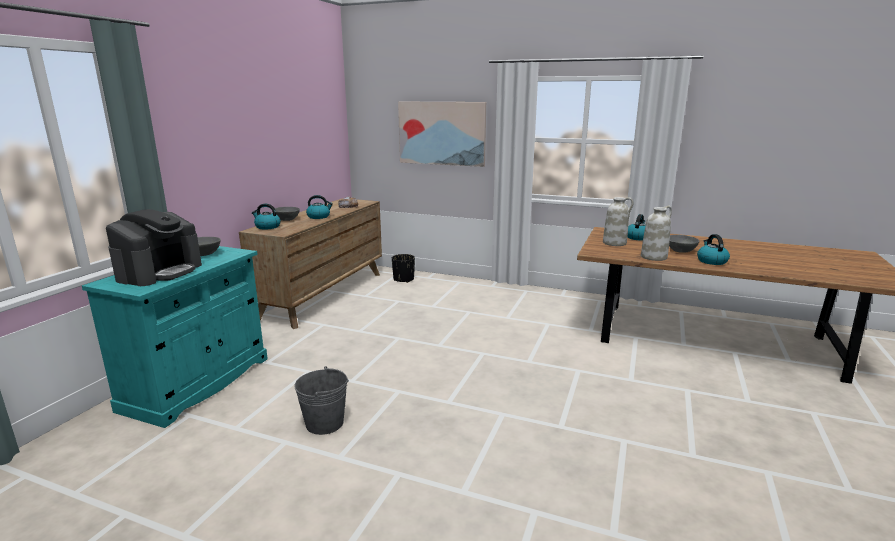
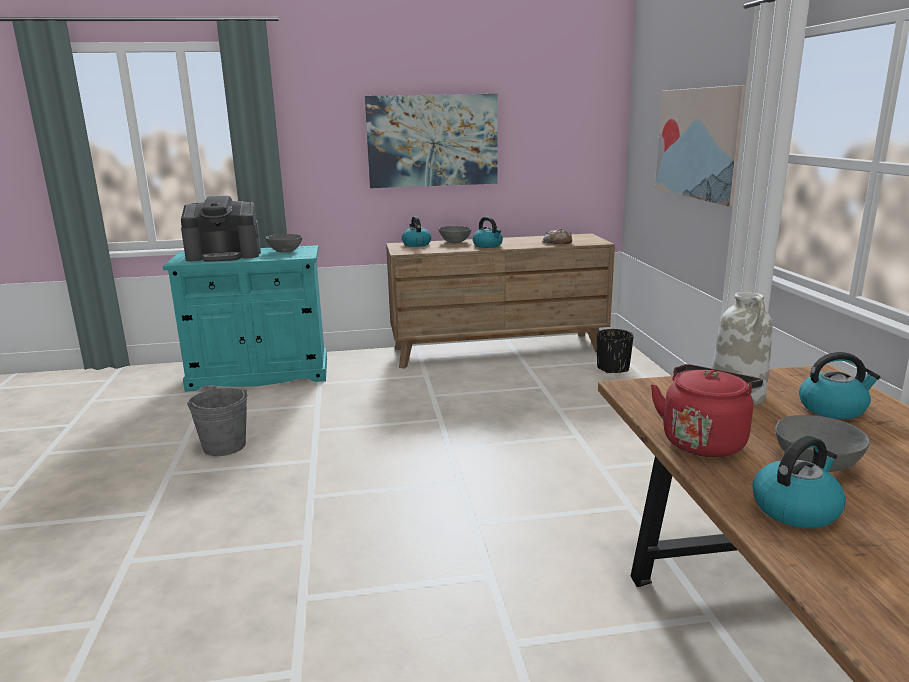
camera: 60 degrees right, 0 degrees up
white vase [641,206,672,261] -> red kettle [651,364,763,457]
none -> picture [365,94,498,188]

